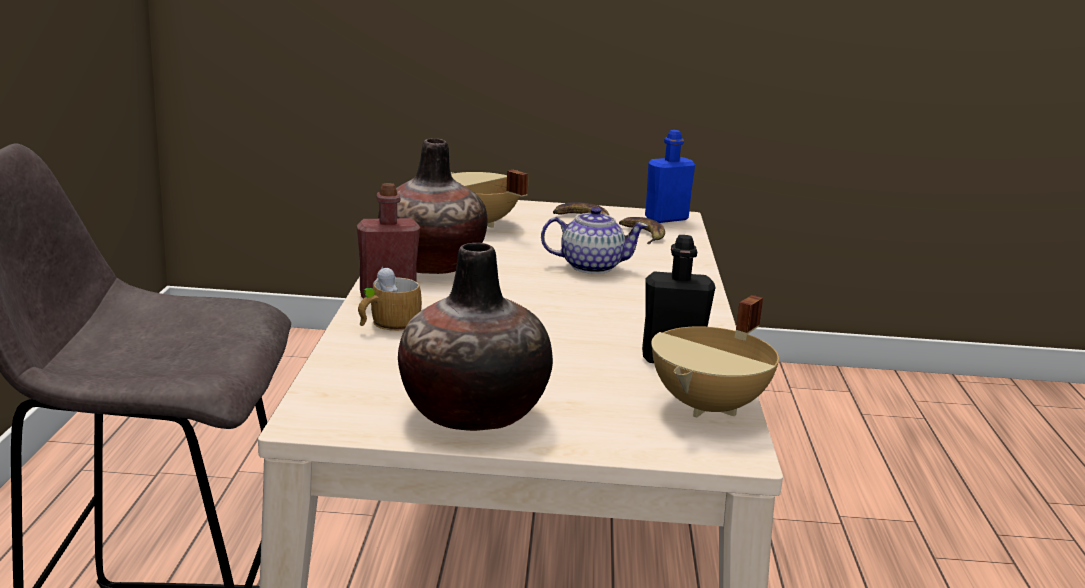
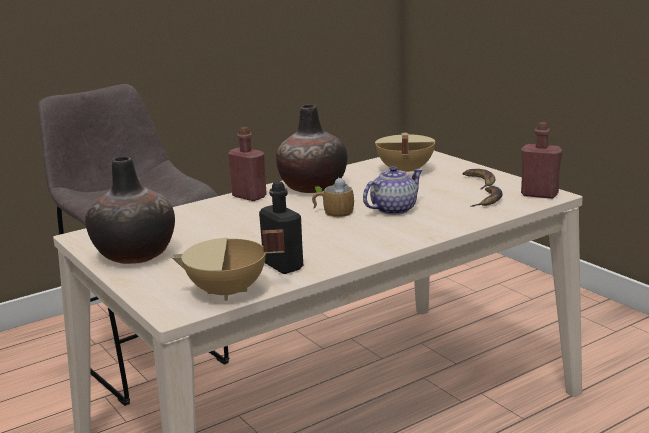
camera: 55 degrees right, 0 degrees up
mug [358,266,422,331] -> mug moved to [312,177,354,217]
teapot [541,207,648,274] -> teapot turned 90 degrees counterclockwise [363,166,423,215]
blue bottle [645,130,695,223] -> red bottle [521,122,563,199]

